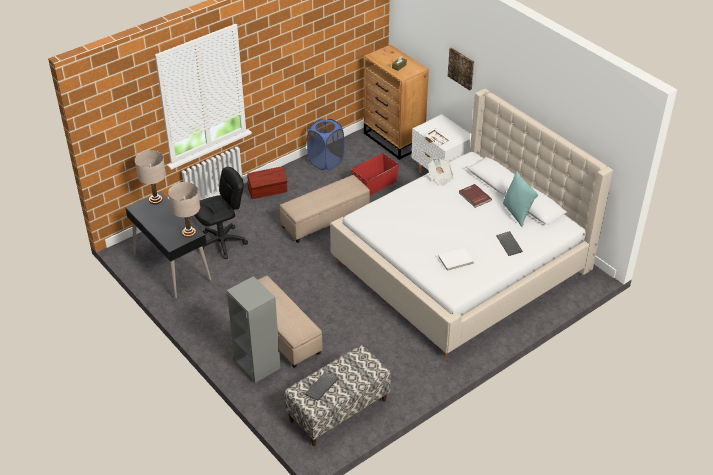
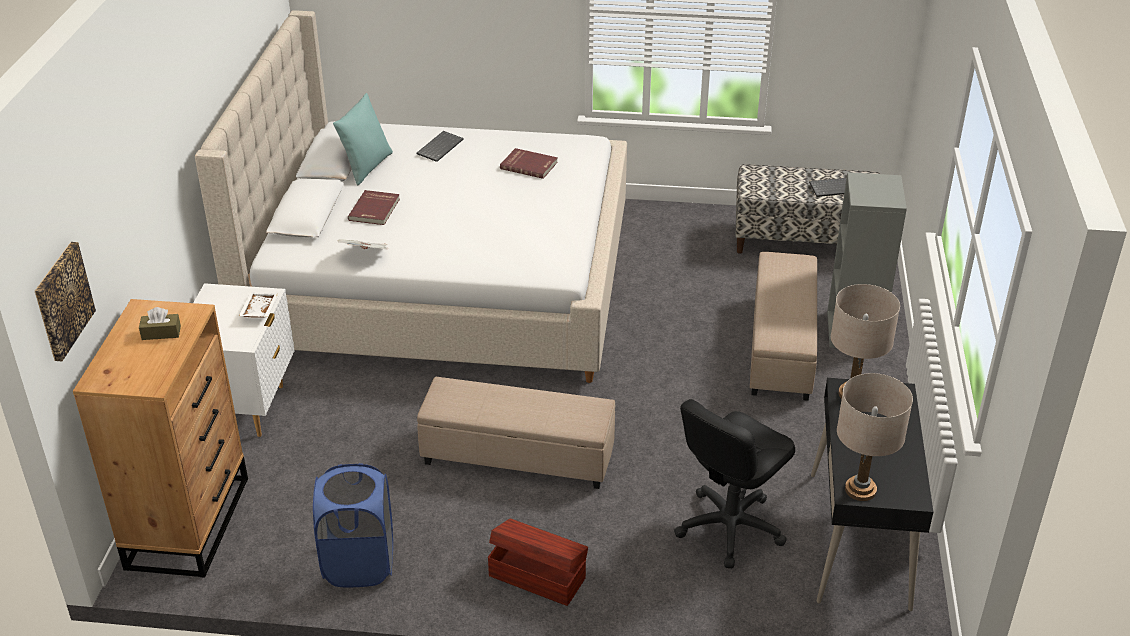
camera: 135 degrees left, 5 degrees down
black office chair [195,167,248,259] -> black office chair turned 60 degrees counterclockwise [674,399,795,568]
red storage box [351,153,399,195] -> none
white book [438,248,474,271] -> red book [500,148,558,179]
picture [448,47,474,90] -> picture moved to [35,242,96,361]

